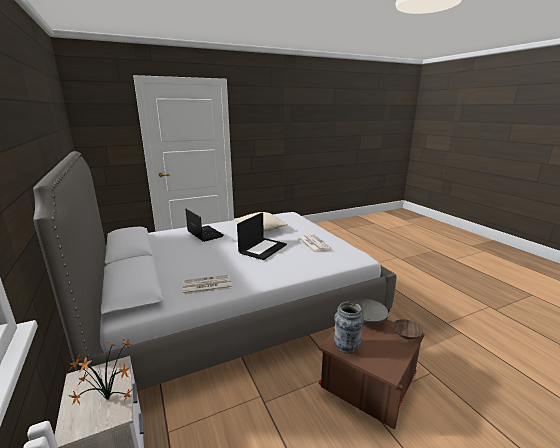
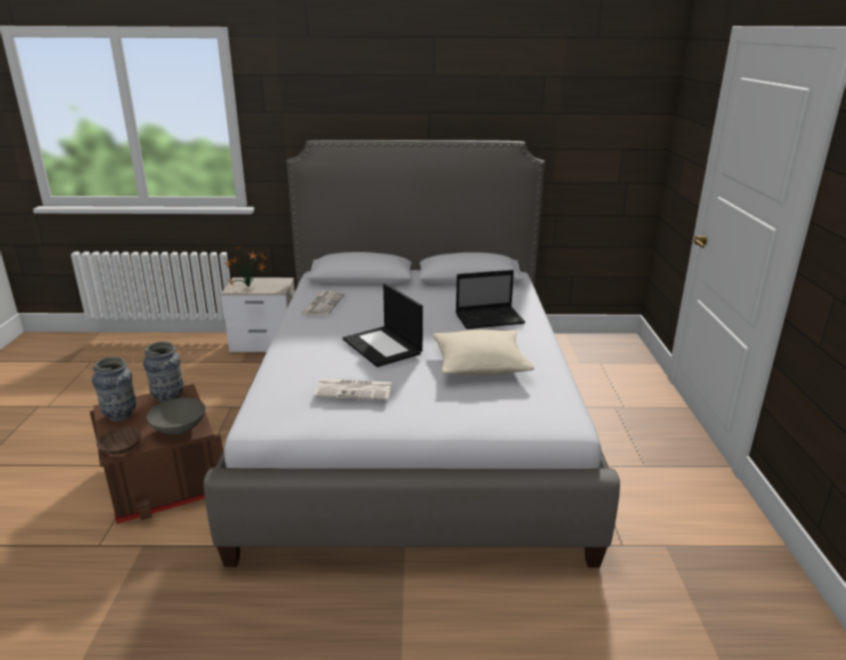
camera: 115 degrees right, 5 degrees up
none -> vase [92,357,136,421]

